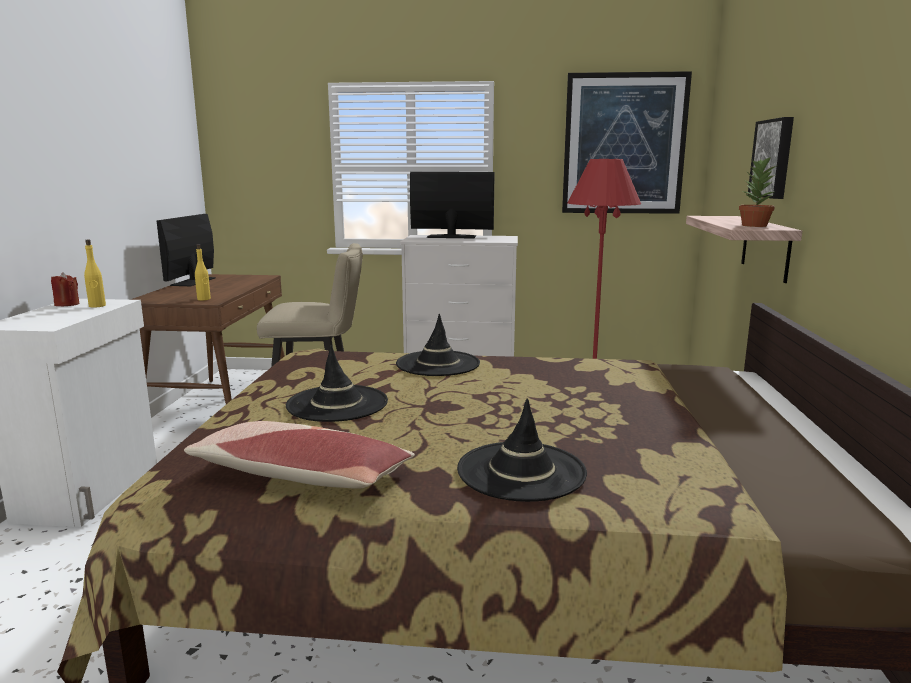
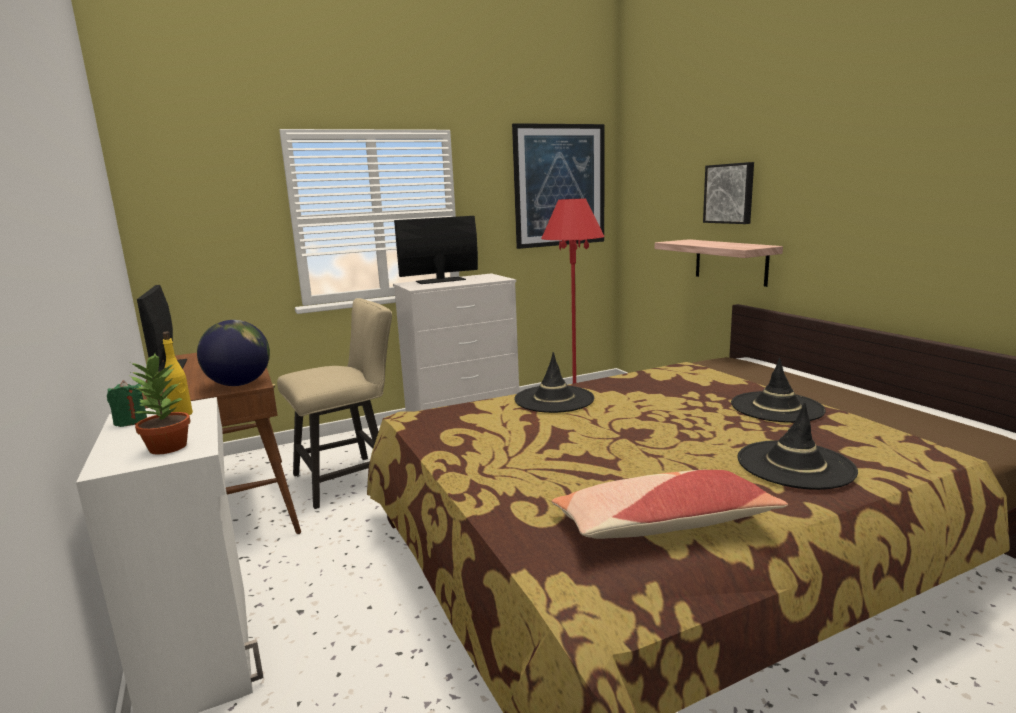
camera: 30 degrees left, 0 degrees up
red candle [51,272,80,306] -> green candle [107,380,147,427]
yellow bottle [195,244,211,301] -> globe [197,320,270,386]
black hat [286,345,388,422] -> black hat moved to [731,358,826,423]
potted plant [739,156,776,227] -> potted plant moved to [130,354,190,454]

